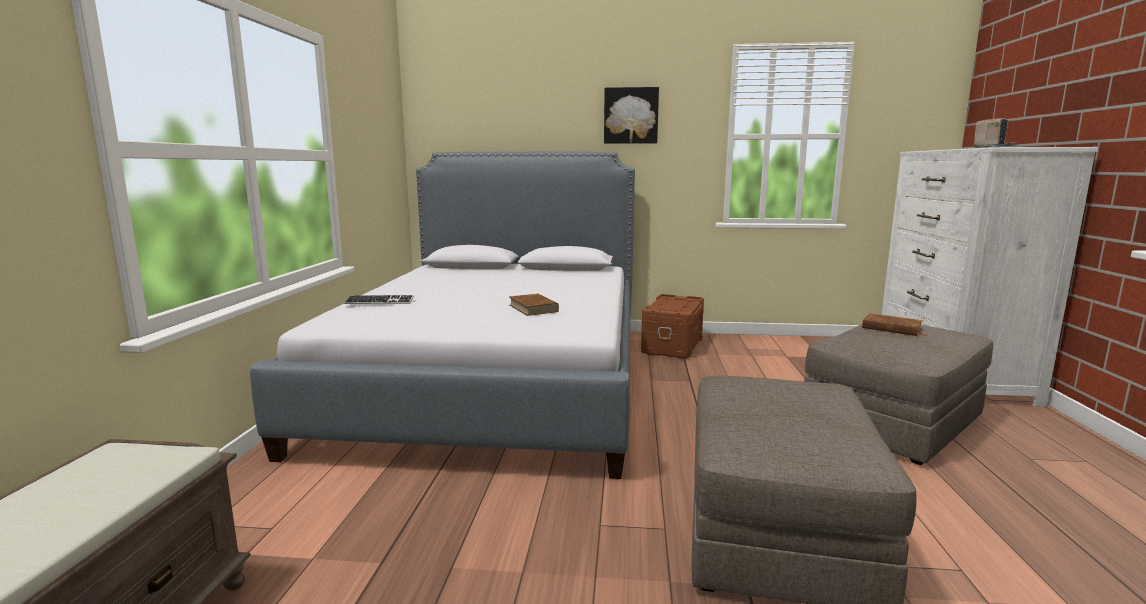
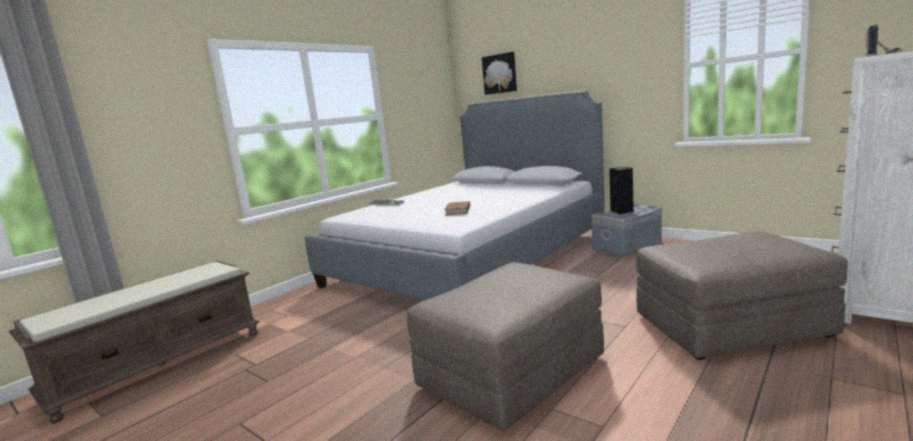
camera: 35 degrees right, 0 degrees up
picture [604,87,659,144] -> picture moved to [482,52,517,95]
brown storage box [641,294,704,359] -> grey storage box [591,204,662,257]
brown book [862,313,927,336] -> none
none -> black speaker [609,167,634,214]

